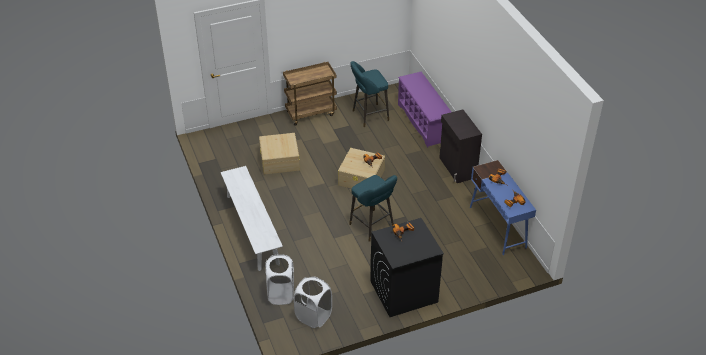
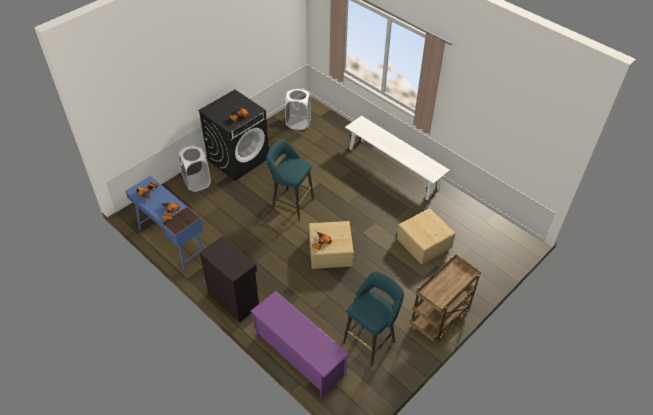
camera: 155 degrees right, 5 degrees up
white laundry basket [265,254,294,305] -> white laundry basket moved to [178,145,211,192]

